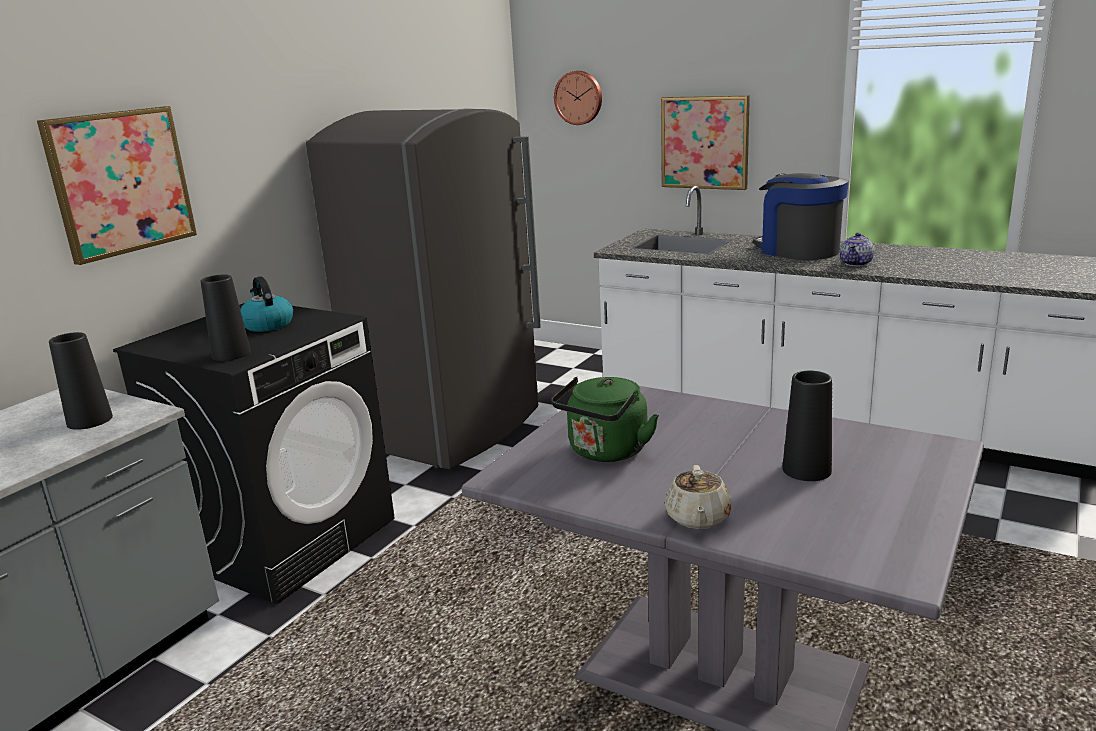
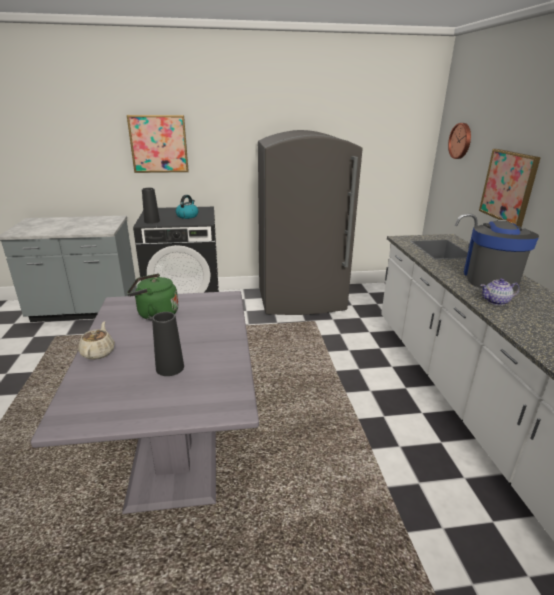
camera: 50 degrees right, 5 degrees up
black vase [49,332,113,430] -> none
beige teapot [665,465,732,529] -> beige teapot turned 120 degrees clockwise [78,321,115,360]

